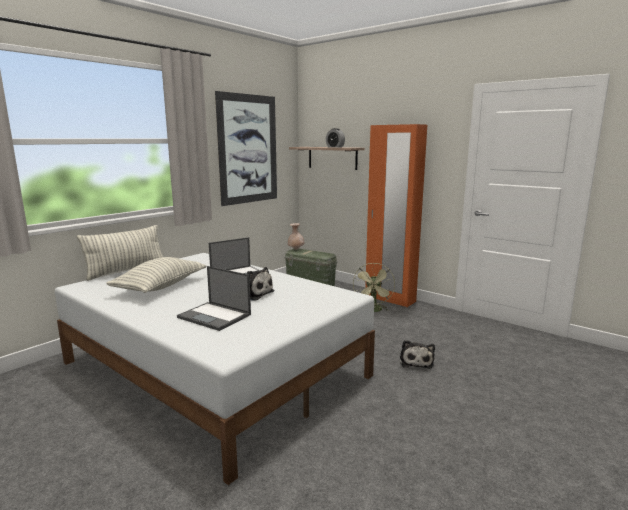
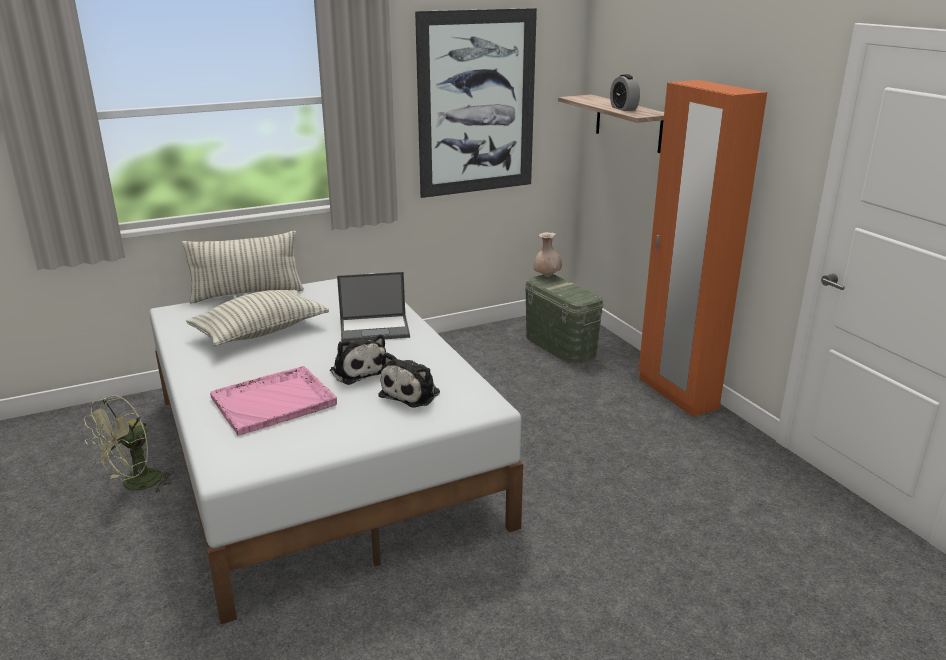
camera: 25 degrees right, 10 degrees up
laptop [177,266,251,331] -> pink tray [210,366,337,436]
green fan [353,263,395,312] -> green fan moved to [84,395,175,493]
plush toy [400,340,435,369] -> plush toy moved to [378,352,440,408]

